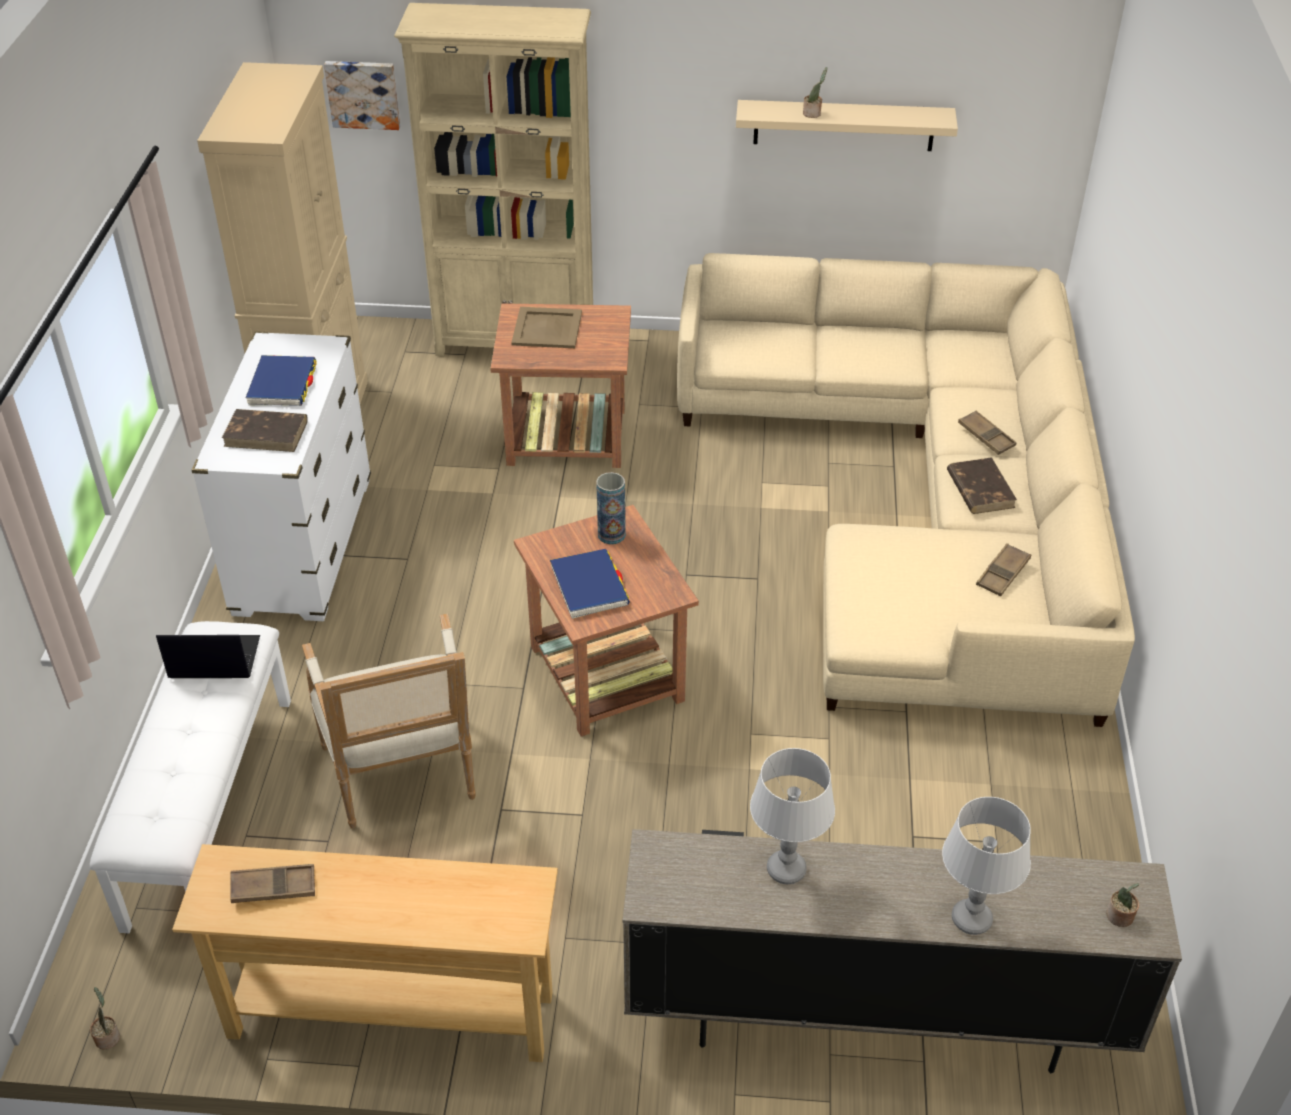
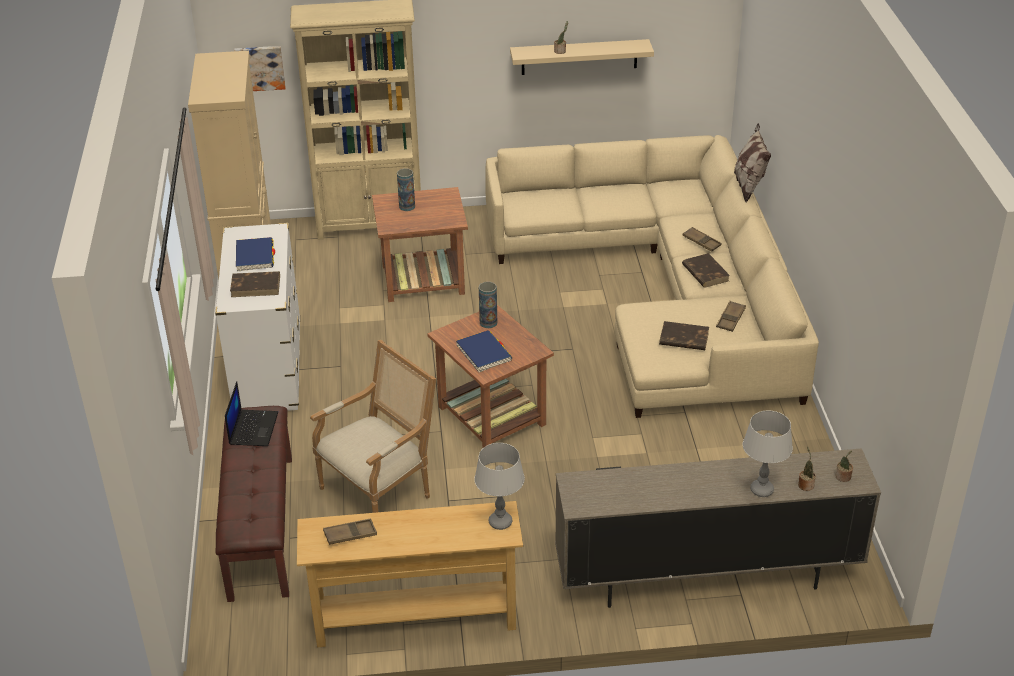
camera: 10 degrees left, 5 degrees down
white bench [90,621,291,933] -> brown bench [216,406,292,602]
potted plant [90,987,120,1050] -> potted plant moved to [798,447,816,491]
laptop [156,635,260,678] -> laptop turned 105 degrees clockwise [225,382,278,446]
armchair [302,614,475,828] -> armchair turned 105 degrees counterclockwise [310,340,436,513]
beige tray [511,307,582,348] -> vase [397,168,415,211]
grey table lamp [750,748,835,884] -> grey table lamp moved to [474,443,525,530]
none -> brown book [659,321,709,350]
none -> pillow [734,123,771,202]

